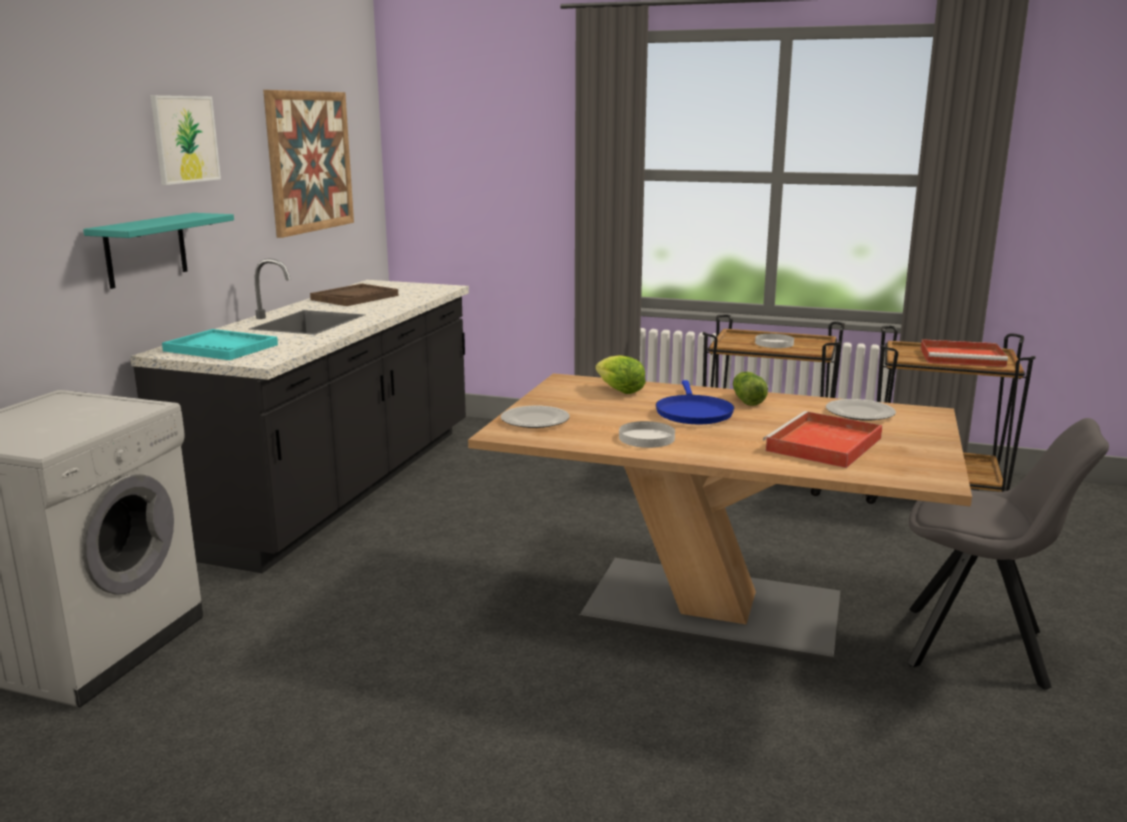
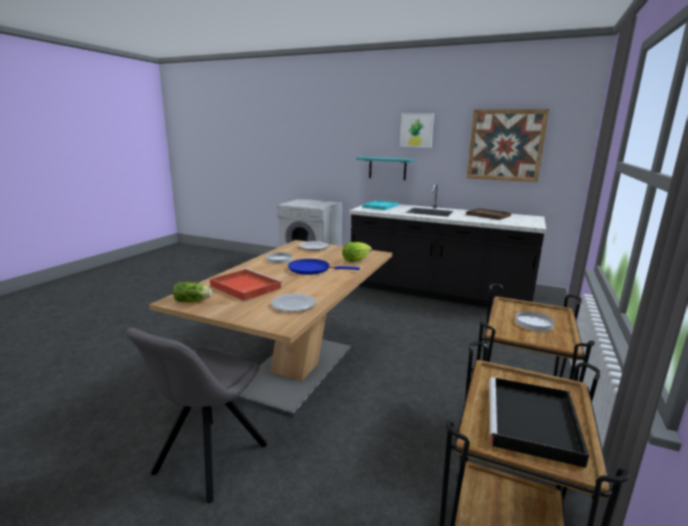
camera: 95 degrees right, 0 degrees up
lettuce [733,371,768,406] -> lettuce moved to [173,282,212,302]
red tray [921,339,1008,367] -> black tray [489,377,589,468]

